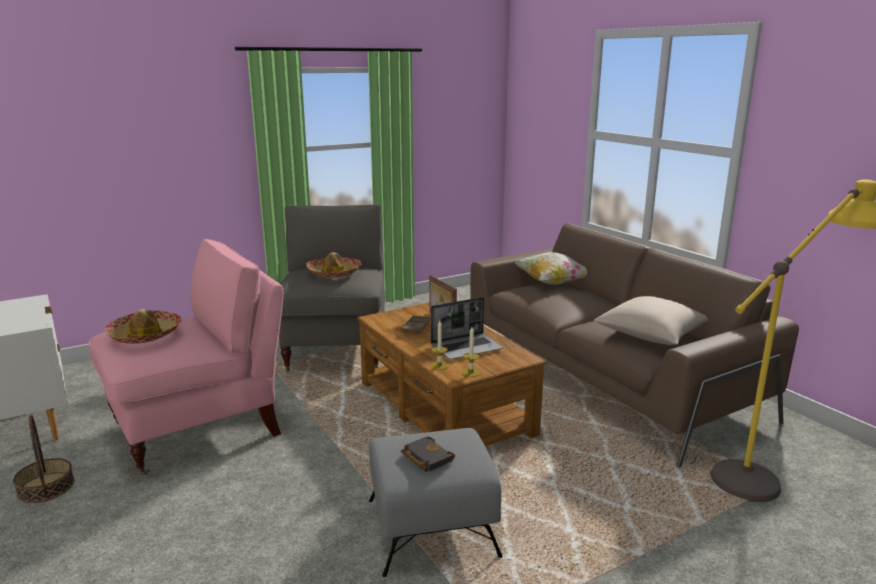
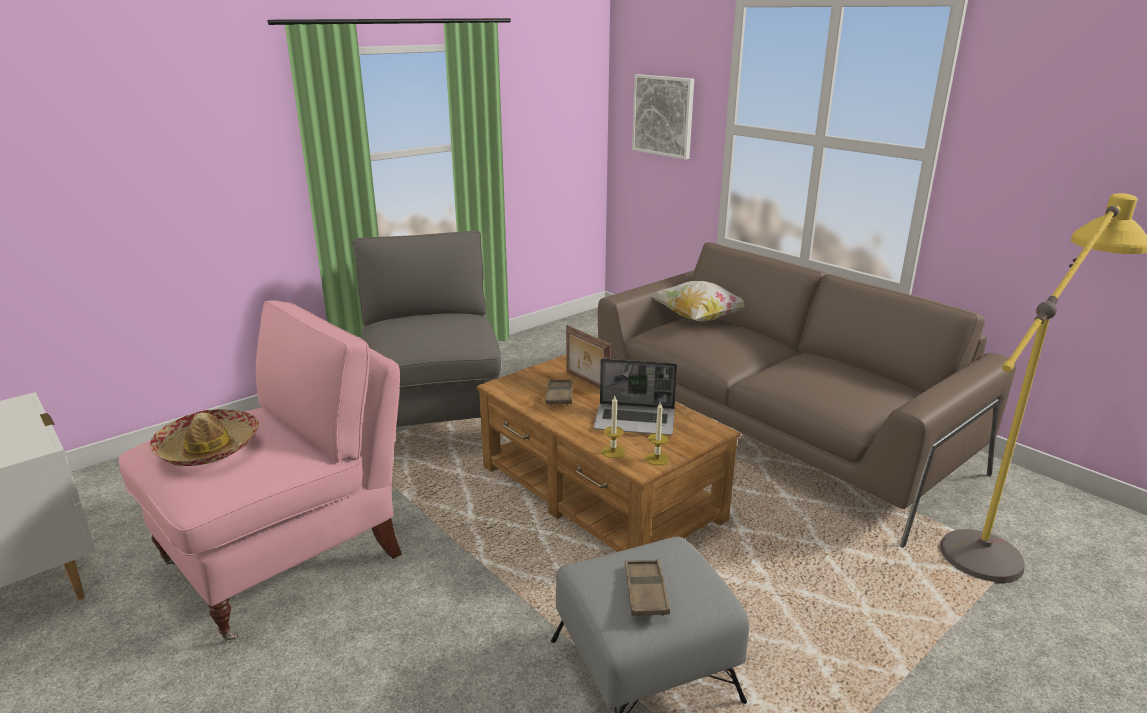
camera: 10 degrees left, 5 degrees up
basket [13,415,74,503] -> none
hat [306,252,362,278] -> none
black book [401,436,455,472] -> brown tray [625,559,670,616]
laptop [431,297,503,360] -> laptop turned 45 degrees clockwise [593,358,677,435]
beige pillow [594,296,708,345] -> none
none -> picture [632,74,694,160]

